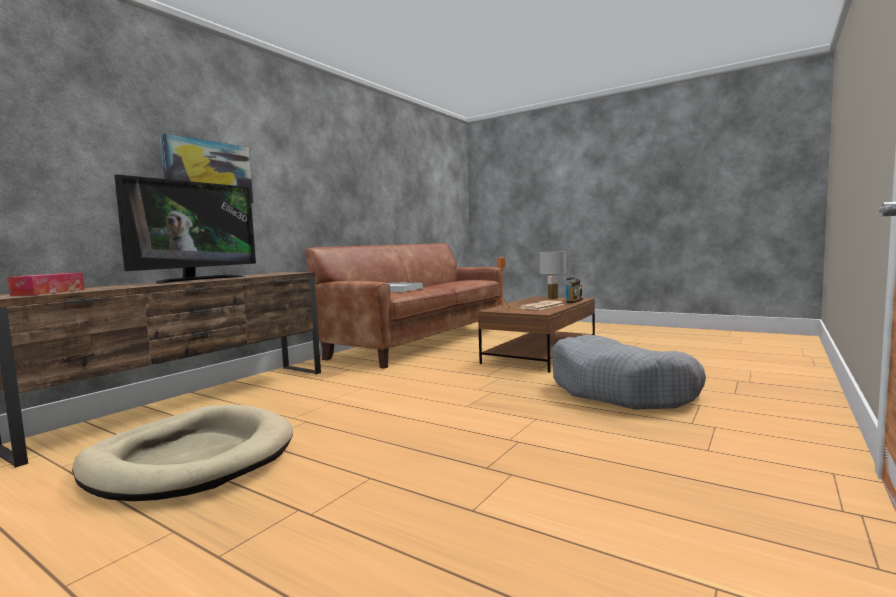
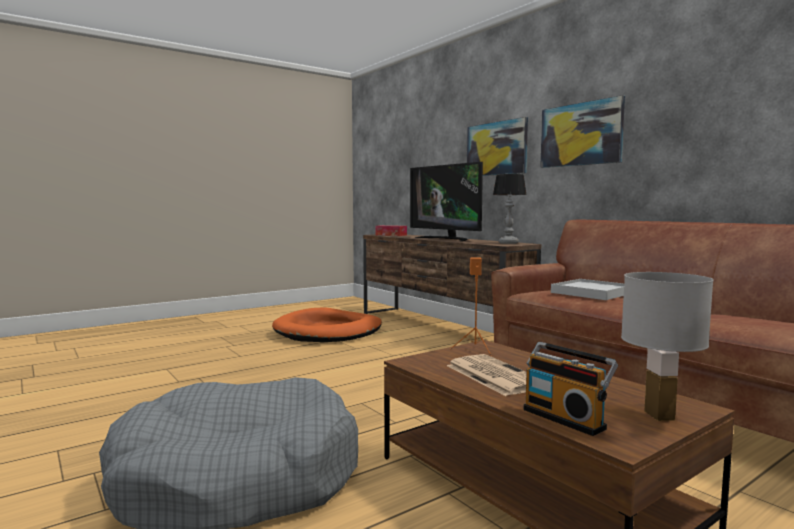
camera: 110 degrees right, 0 degrees up
beige dog bed [72,404,293,501] -> orange dog bed [272,307,382,342]
none -> table lamp [493,174,527,244]
none -> picture [540,95,625,168]

